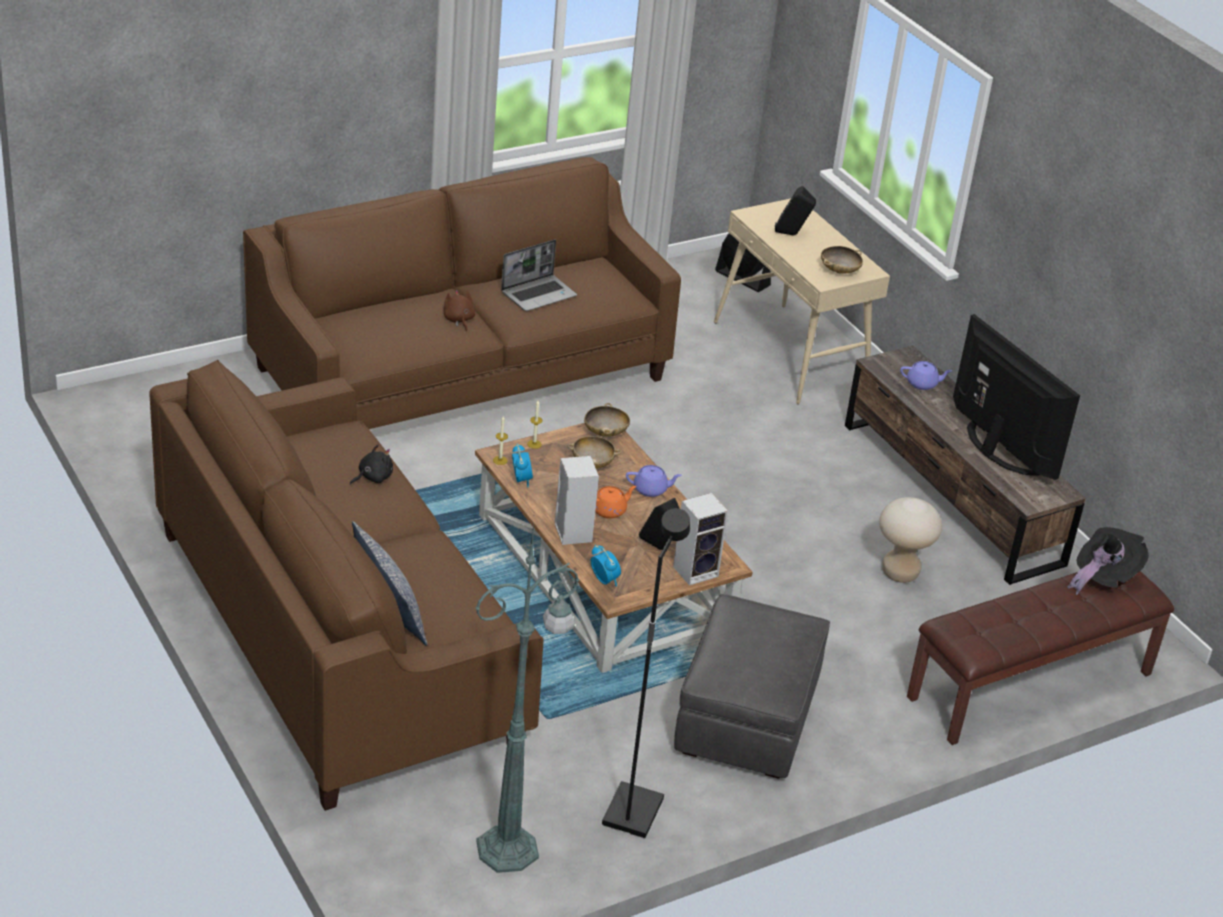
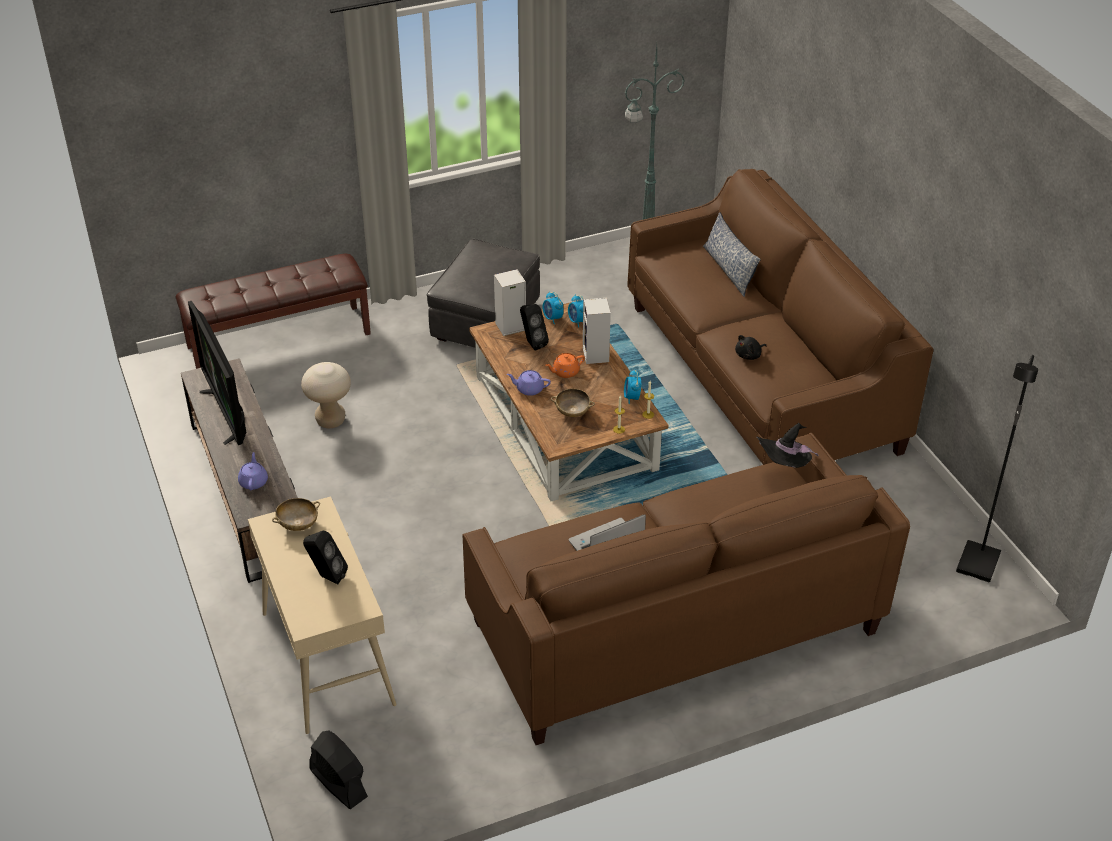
camera: 170 degrees left, 5 degrees up
brown plush toy [444,290,475,331] -> none
beige bowl [584,403,630,437] -> none
black floor lamp [602,508,690,838] -> black floor lamp moved to [956,355,1038,582]
purple teapot [900,361,952,390] -> purple teapot turned 75 degrees clockwise [238,452,268,490]
black hat [1067,527,1149,595] -> black hat moved to [757,423,819,468]
none -> alarm clock [542,292,564,324]

